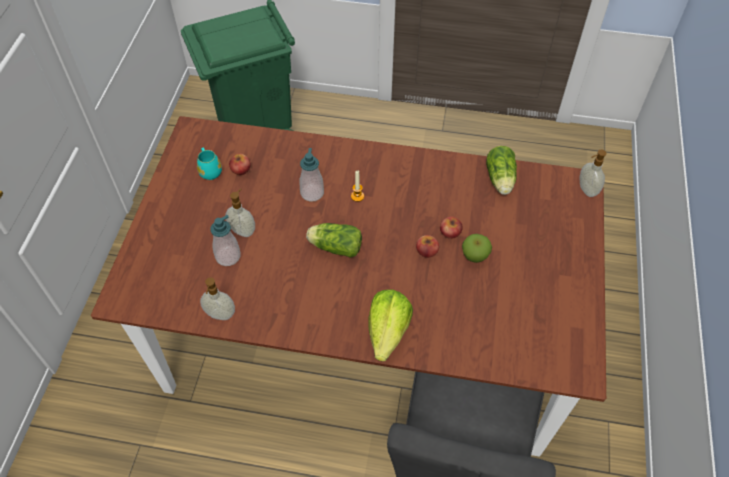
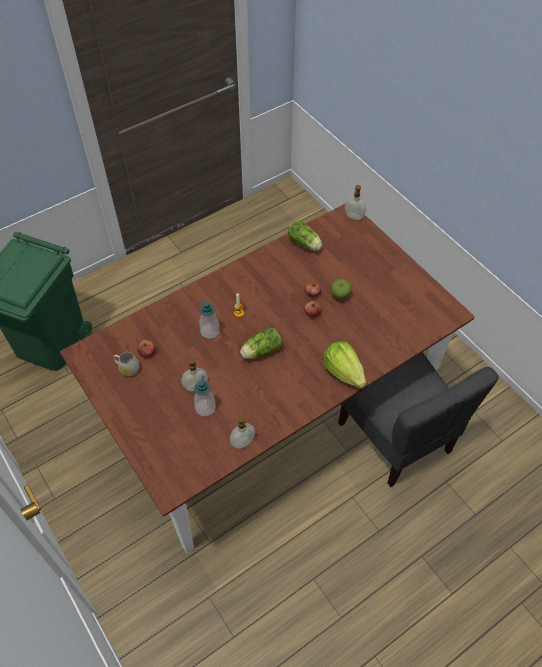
camera: 45 degrees left, 0 degrees up
turquoise mug [197,147,222,180] -> white mug [113,352,139,376]

